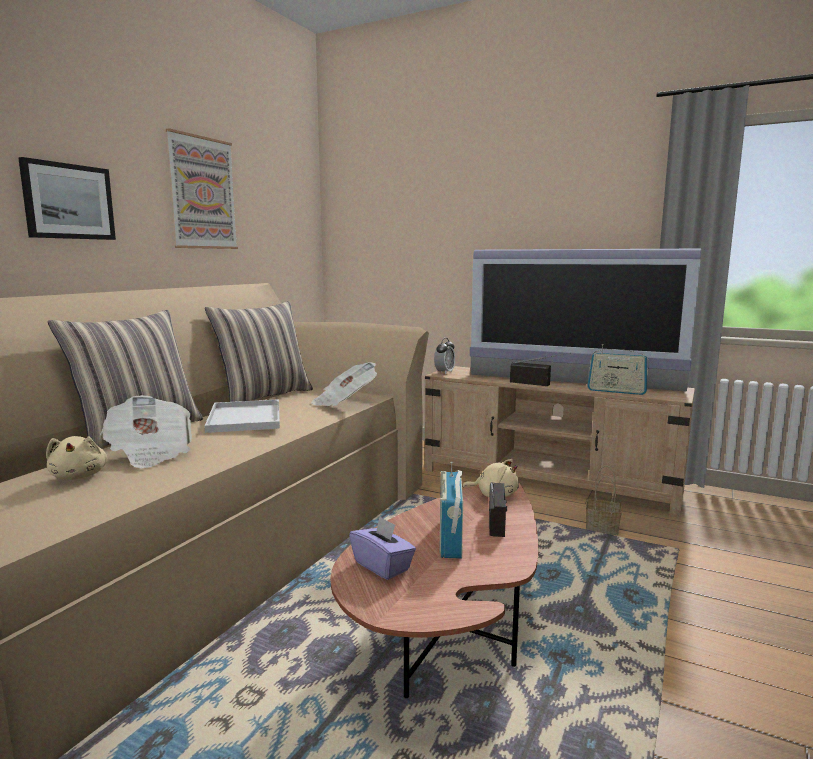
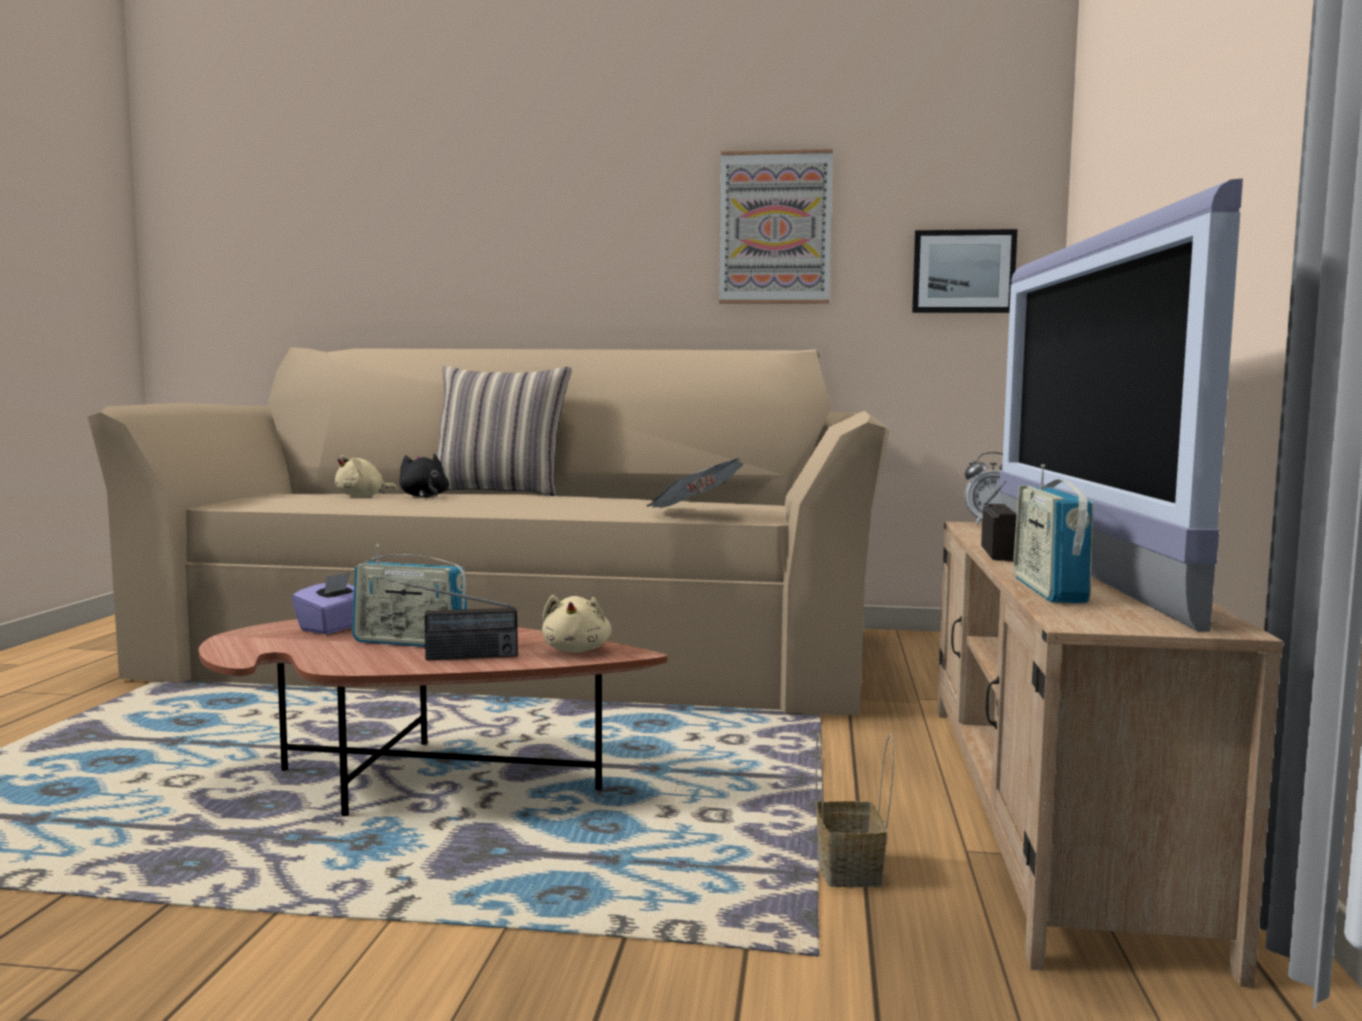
camera: 70 degrees right, 5 degrees down
picture [18,157,116,240] -> picture moved to [912,229,1018,313]
newspaper [101,395,192,469] -> black plush toy [399,454,449,497]
pillow [205,301,313,402] -> none
white tray [205,399,280,433] -> none
radio [440,462,463,559] -> radio turned 150 degrees counterclockwise [352,544,468,647]

